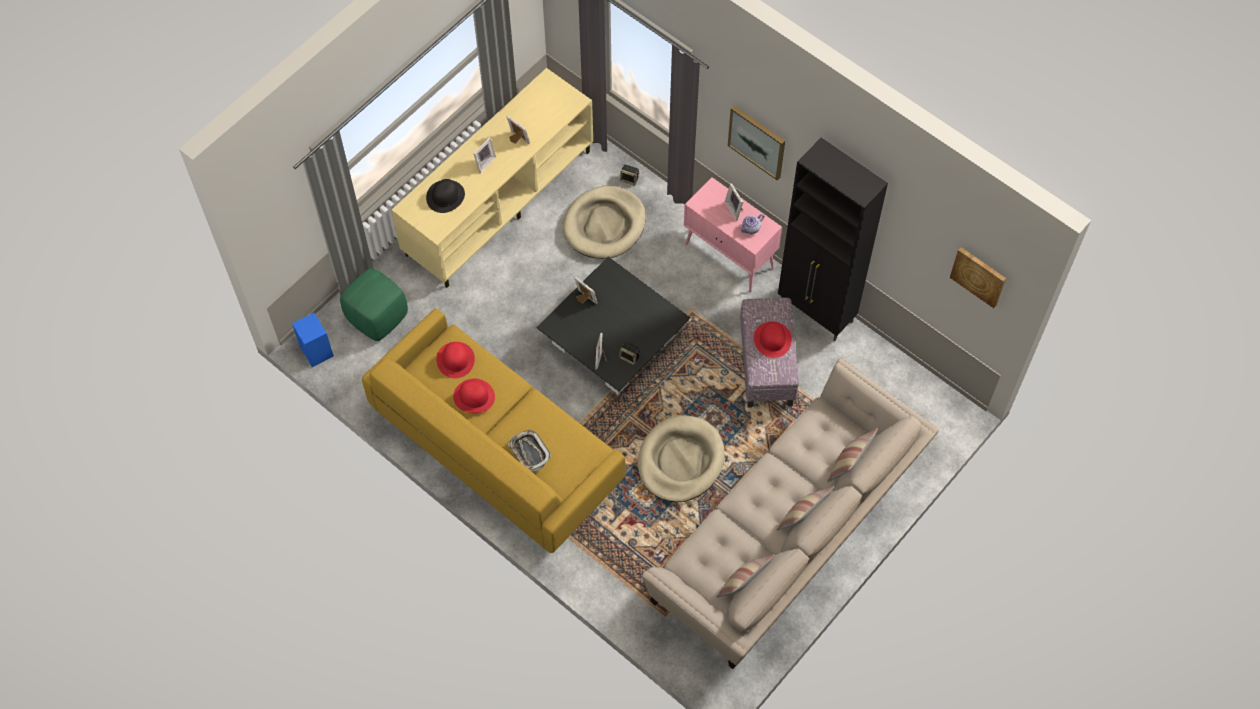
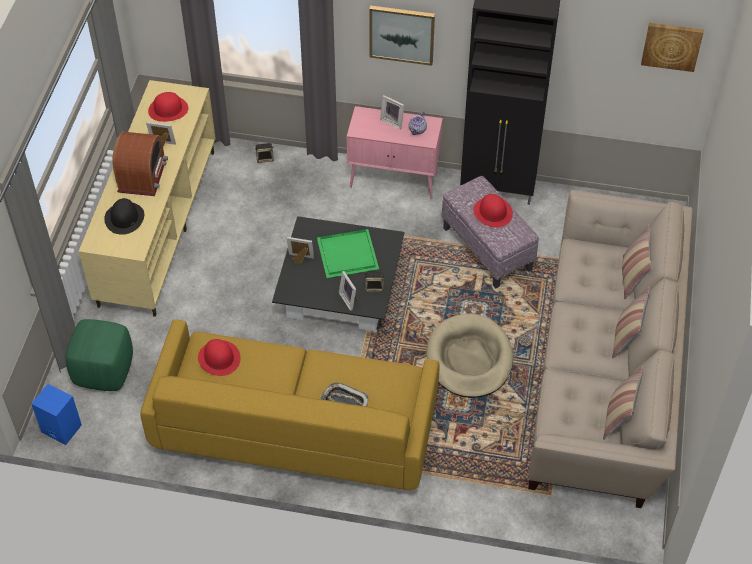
camera: 30 degrees left, 10 degrees down
red hat [453,379,495,414] -> red hat moved to [148,92,188,122]
picture frame [473,137,496,173] -> radio [112,132,168,196]
beige dog bed [562,185,646,259] -> none
none -> green tray [317,229,379,278]

